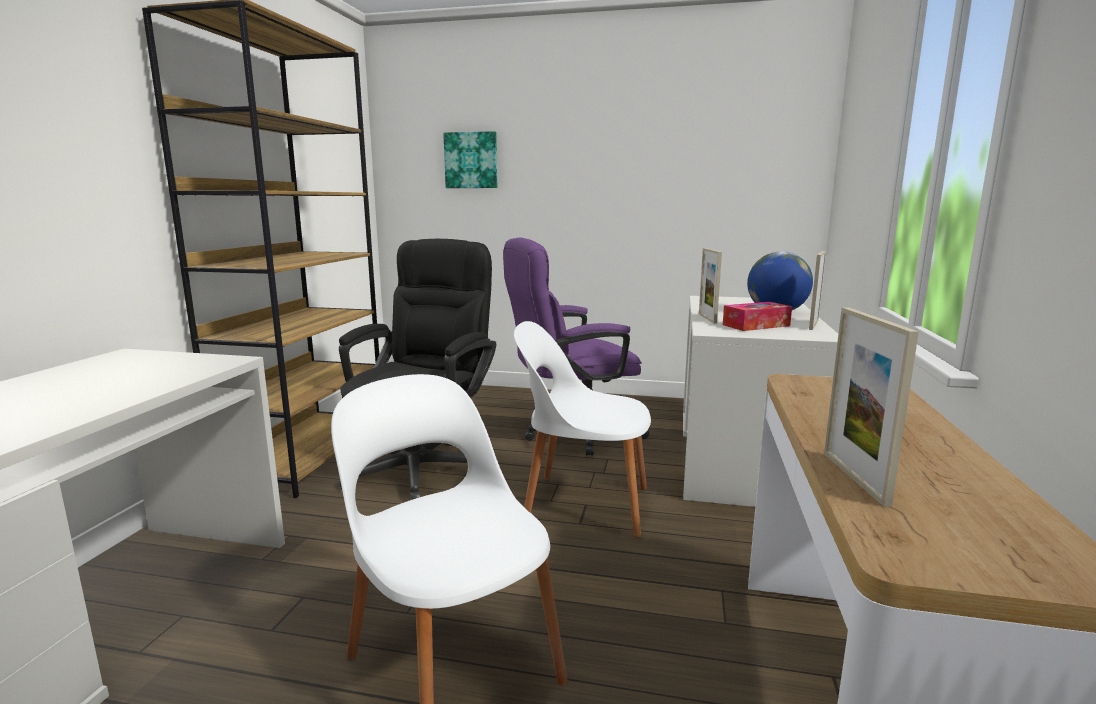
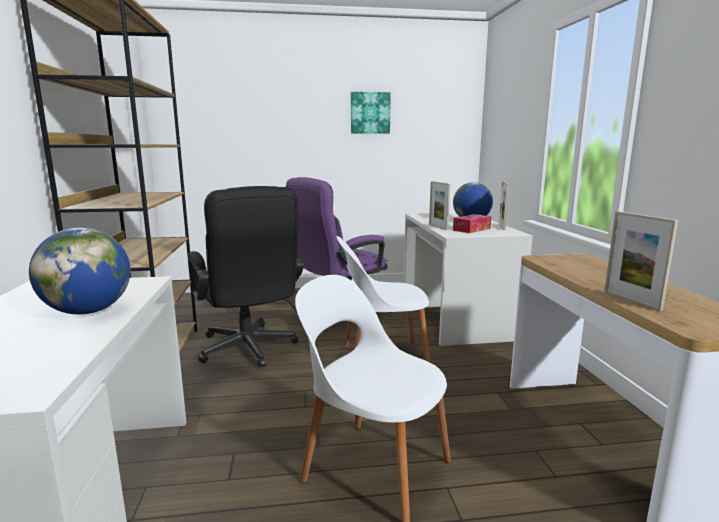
camera: 20 degrees left, 0 degrees up
black office chair [339,239,496,500] -> black office chair turned 150 degrees clockwise [188,186,304,367]
picture [443,131,497,188] -> picture moved to [351,92,391,134]
none -> globe [29,228,130,315]

